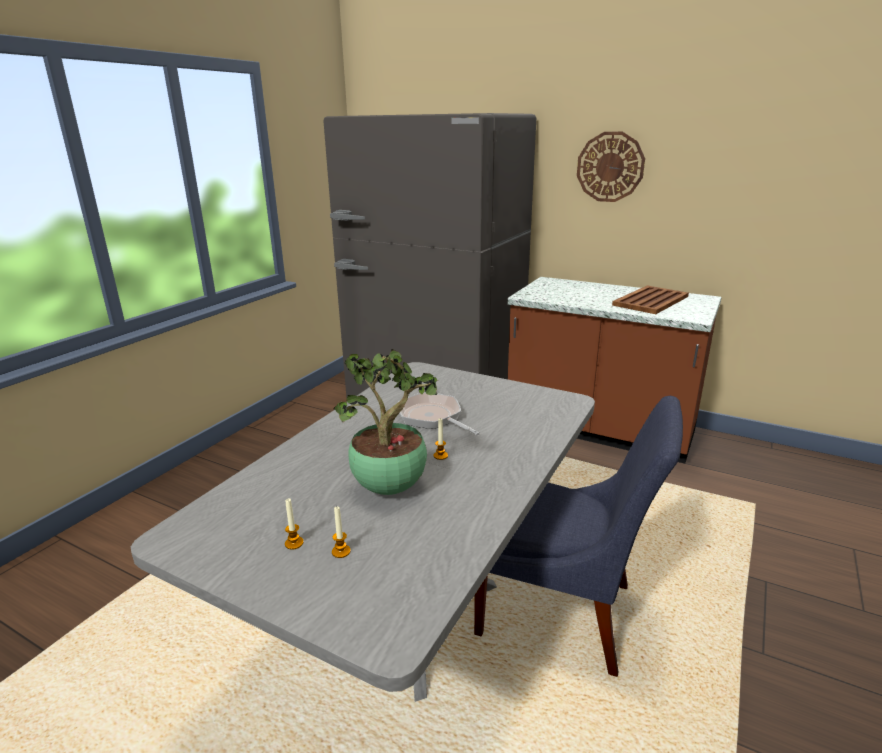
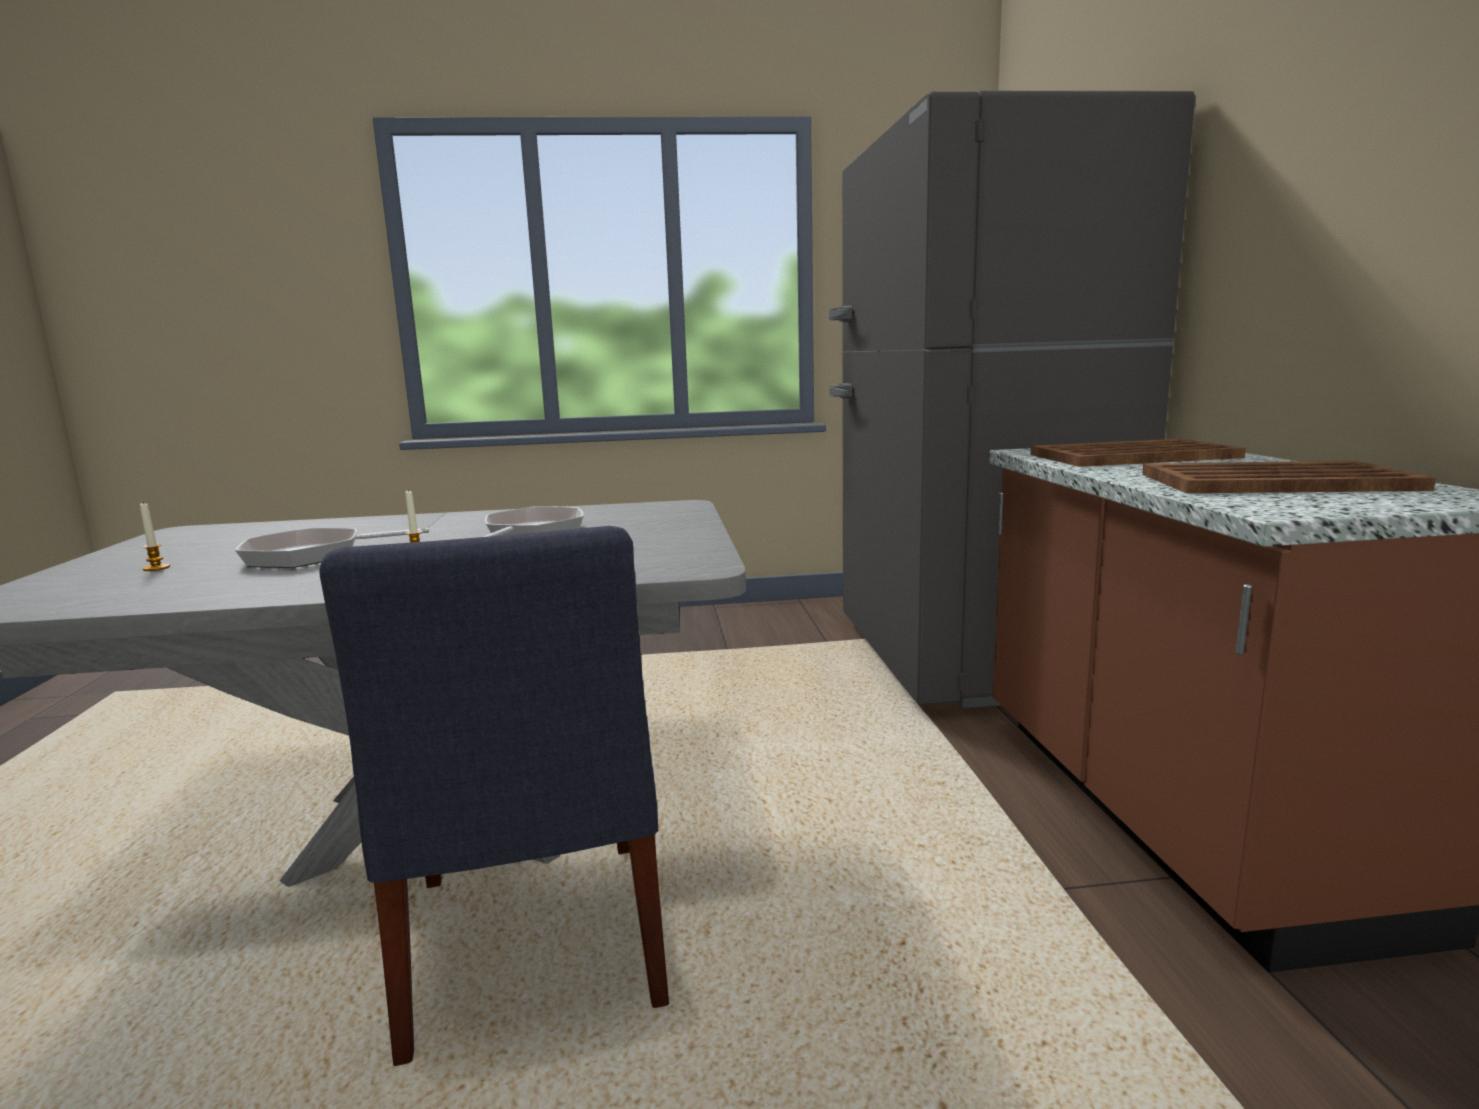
camera: 55 degrees right, 10 degrees down
candle [285,498,304,550] -> none
potted plant [334,349,439,495] -> frying pan [235,528,429,568]
wall clock [577,132,645,202] -> none
none -> brown tray [1031,439,1246,467]

